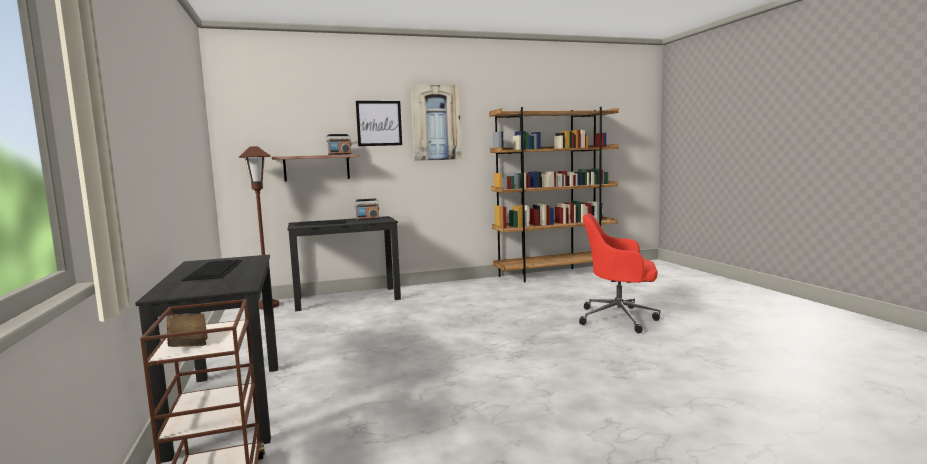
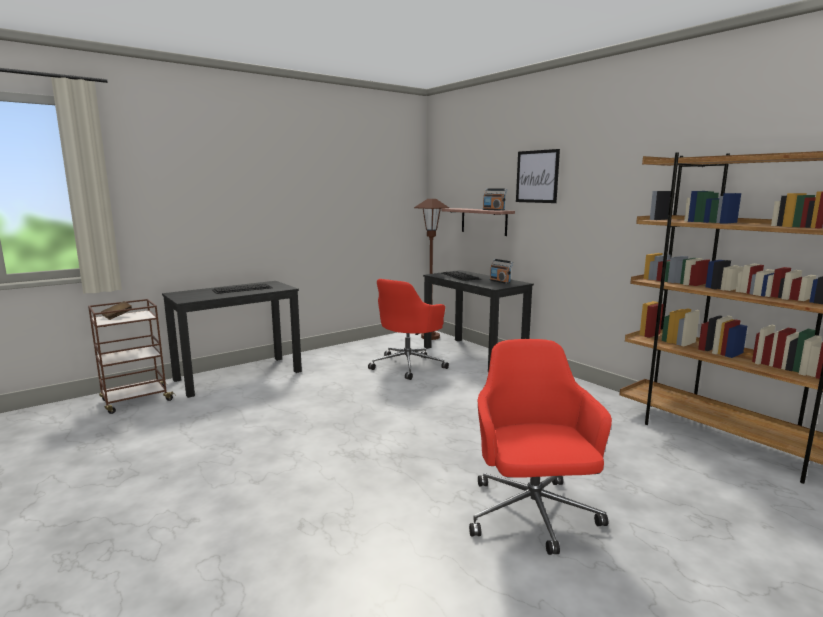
camera: 70 degrees right, 5 degrees up
picture [411,85,462,161] -> none
none -> red office chair [368,279,449,380]

